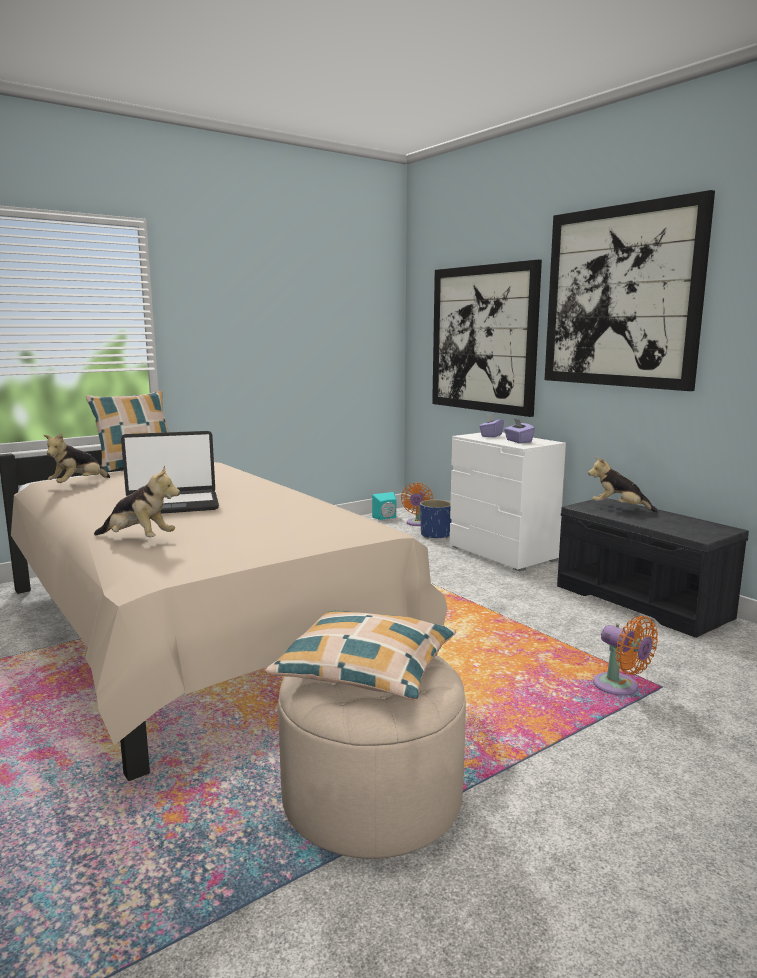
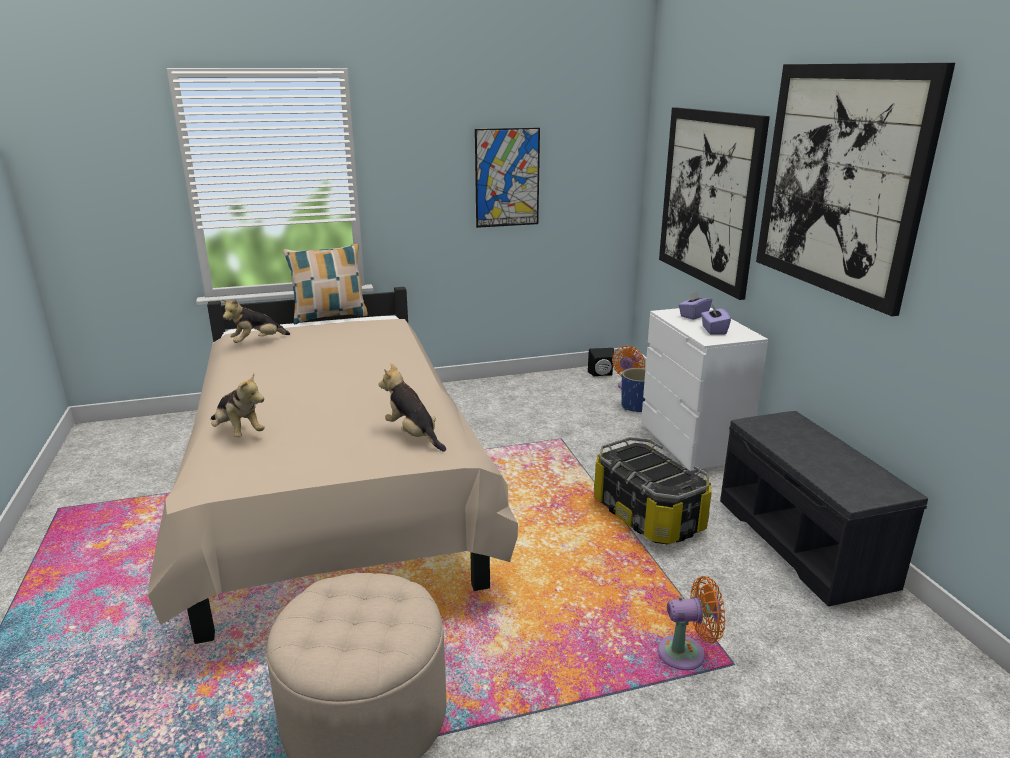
camera: 20 degrees right, 10 degrees up
laptop [121,431,219,514] -> none
pillow [265,610,456,700] -> none
turquoise speaker [372,492,397,520] -> black speaker [588,348,614,376]
plush toy [588,457,658,512] -> plush toy moved to [379,364,446,452]
orange fan [593,616,658,695] -> orange fan turned 75 degrees counterclockwise [658,576,726,670]
none -> picture [475,128,540,228]
none -> storage box [594,437,712,544]

